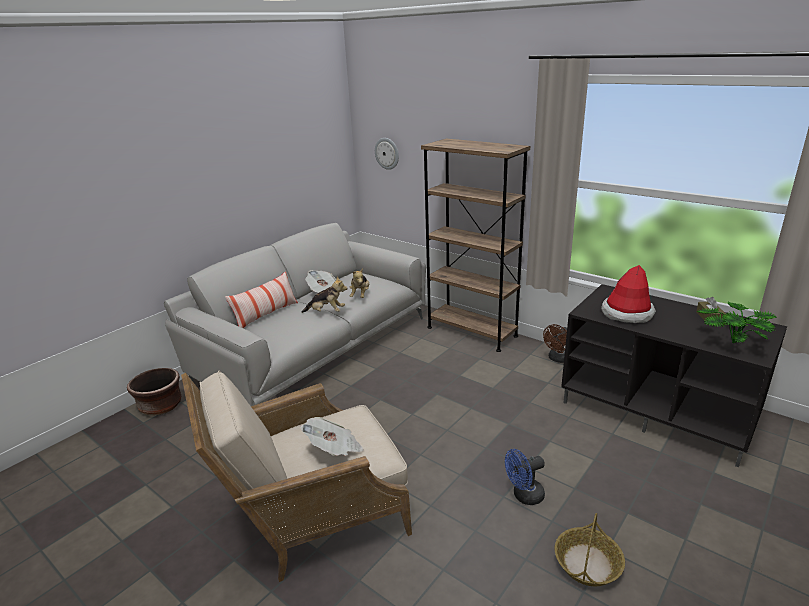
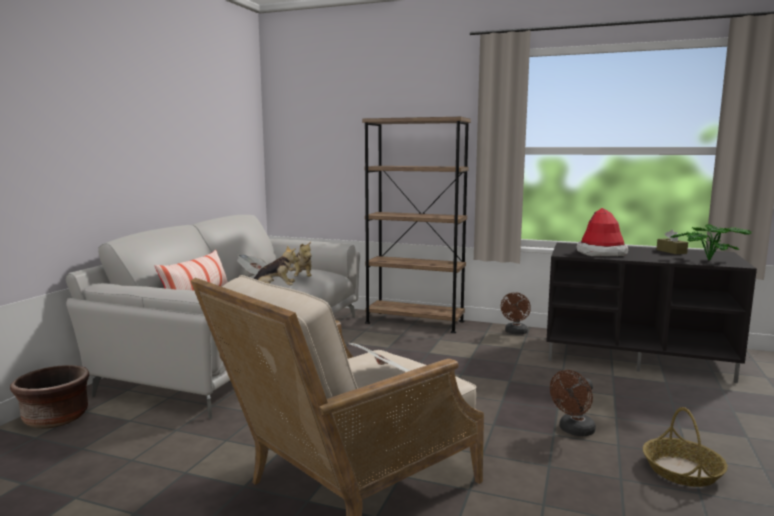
camera: 20 degrees left, 15 degrees down
wall clock [375,138,399,170] -> none
blue fan [505,449,545,505] -> brown fan [550,370,596,436]

